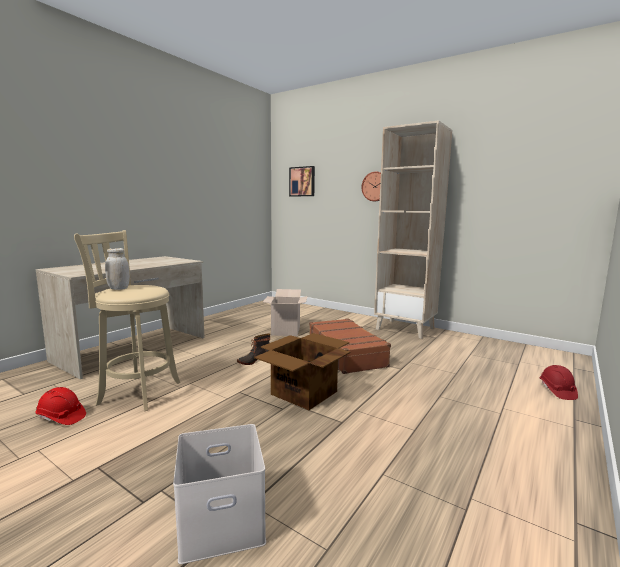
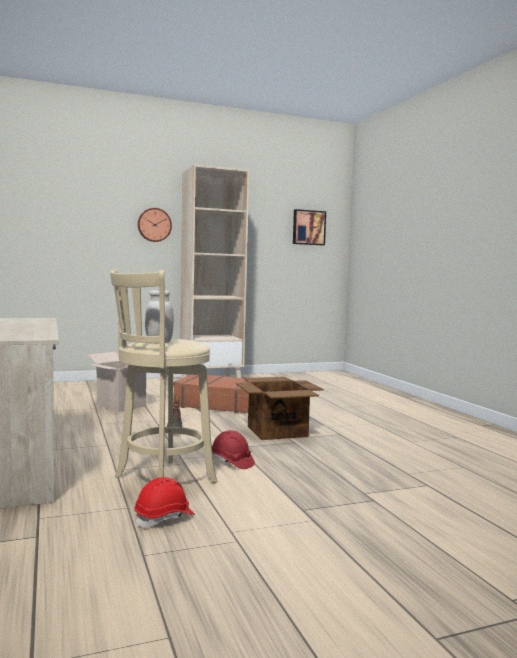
camera: 55 degrees left, 5 degrees down
white storage box [173,424,266,564] -> none
picture [289,166,315,197] -> picture moved to [293,209,326,245]
red hard hat [540,365,578,400] -> red hard hat moved to [212,430,255,469]

